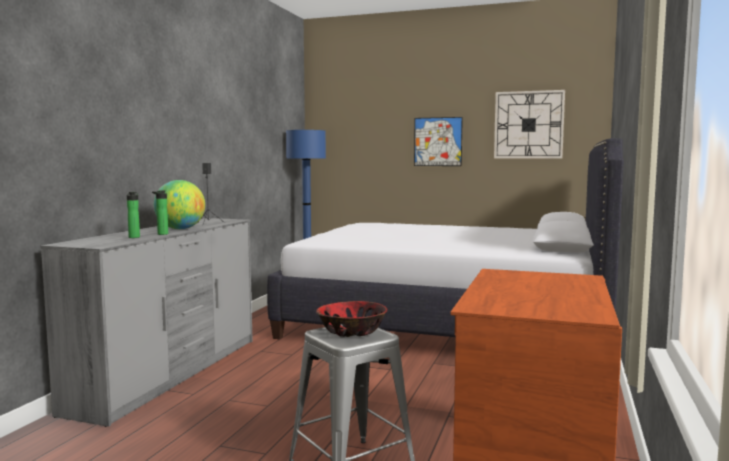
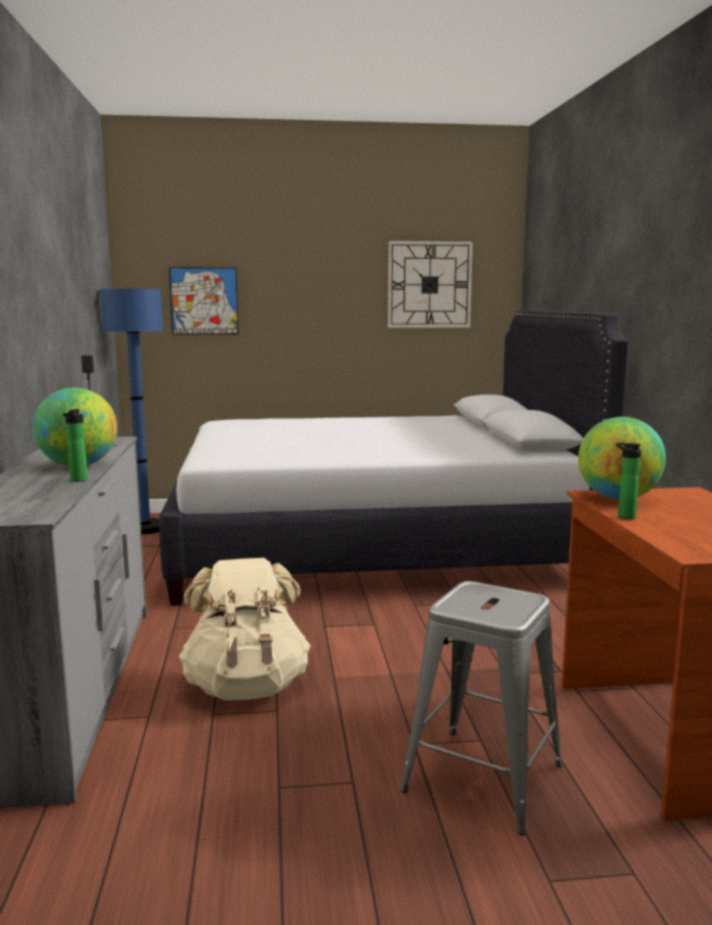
camera: 25 degrees left, 5 degrees up
bottle [127,192,140,238] -> bottle moved to [616,442,641,519]
bowl [316,301,388,337] -> none
picture [414,117,463,166] -> picture moved to [169,267,239,335]
none -> beige backpack [179,558,311,700]
none -> globe [578,417,666,499]

